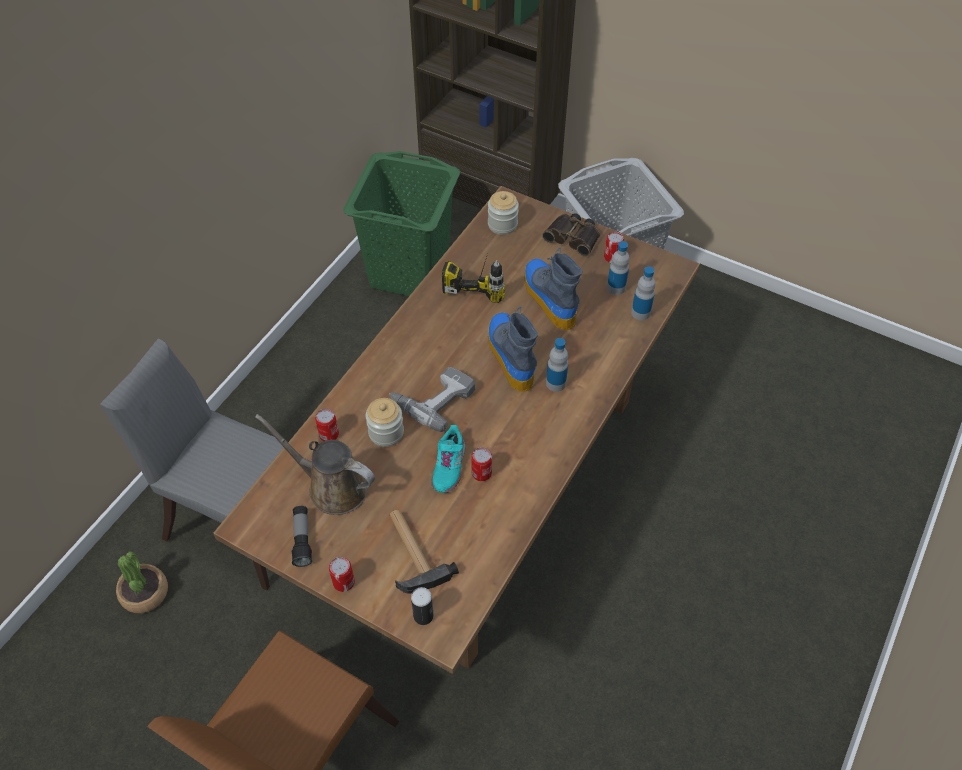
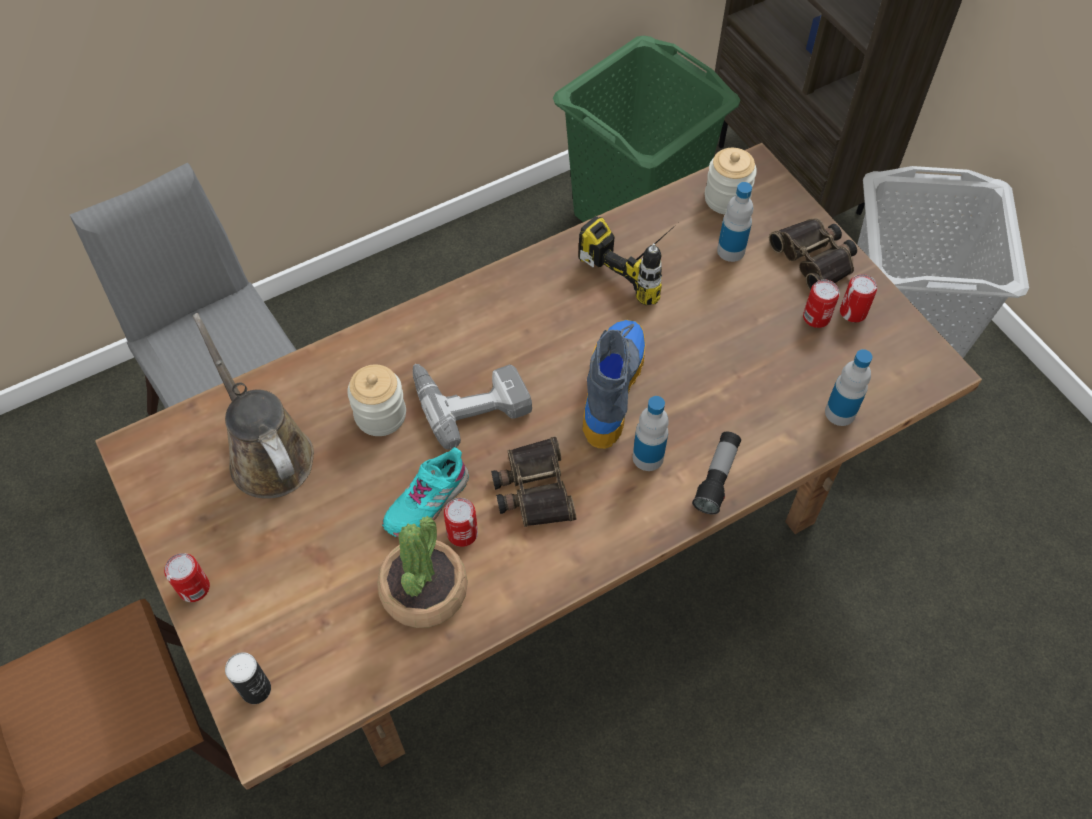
camera: 30 degrees right, 5 degrees up
potted plant [116,551,168,613] -> potted plant moved to [377,516,468,628]
flashlight [292,506,312,567] -> flashlight moved to [692,432,741,515]
can [315,409,339,441] -> can moved to [803,280,840,328]
hammer [389,510,459,594] -> none
boot [524,247,583,330] -> none
bottle [607,241,630,295] -> bottle moved to [717,182,753,262]
none -> binoculars [491,437,576,527]

